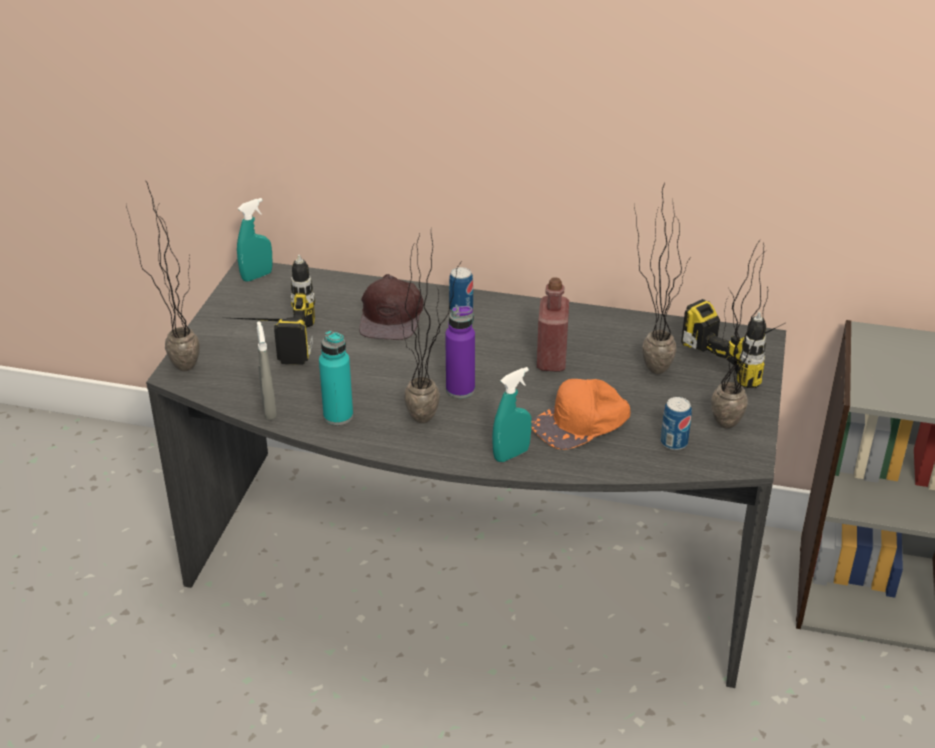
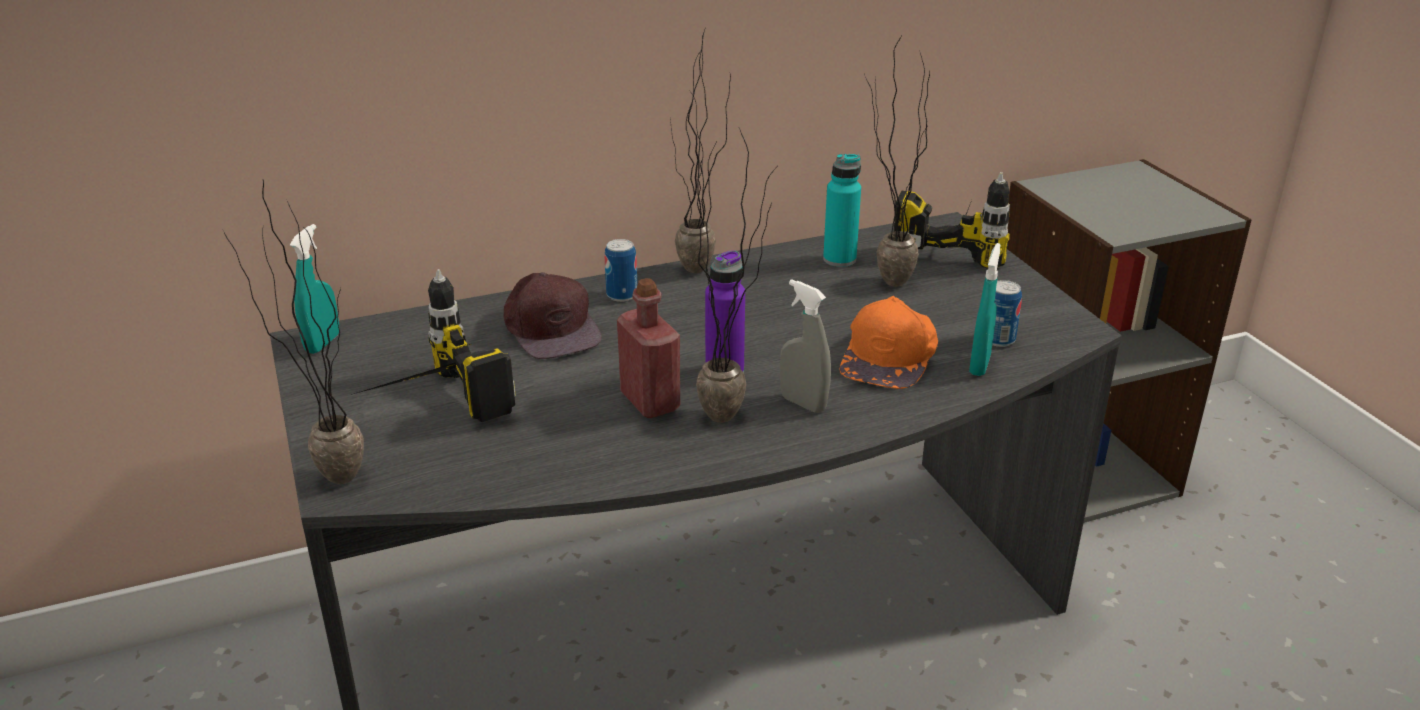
camera: 35 degrees left, 5 degrees down
grey spray bottle [257,321,277,420] -> grey spray bottle moved to [780,279,831,413]
turquoise bottle [319,330,353,425] -> turquoise bottle moved to [823,154,861,267]
turquoise spray bottle [492,367,531,462] -> turquoise spray bottle moved to [969,243,1001,376]
red bottle [537,277,569,372] -> red bottle moved to [617,278,680,418]
potted plant [711,238,768,429] -> potted plant moved to [670,27,731,273]

